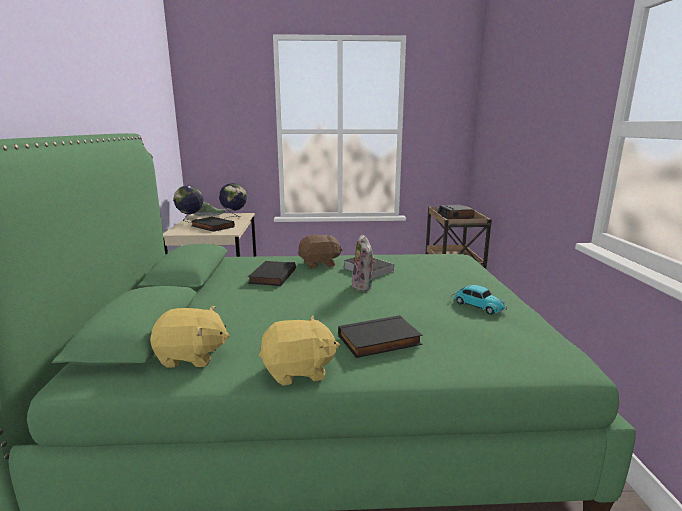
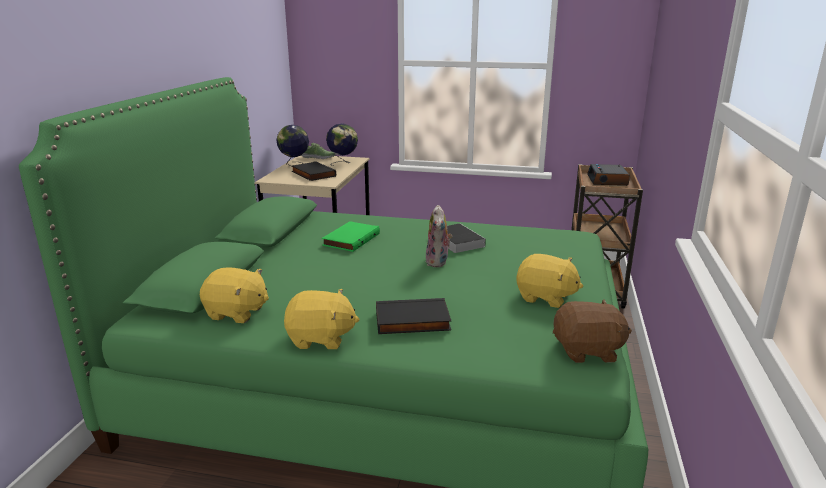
camera: 15 degrees right, 5 degrees up
black book [248,261,296,286] -> green book [322,221,380,252]
brown plush toy [298,235,343,269] -> brown plush toy moved to [553,299,632,363]
toy car [451,285,507,315] -> yellow plush toy [516,254,583,308]

